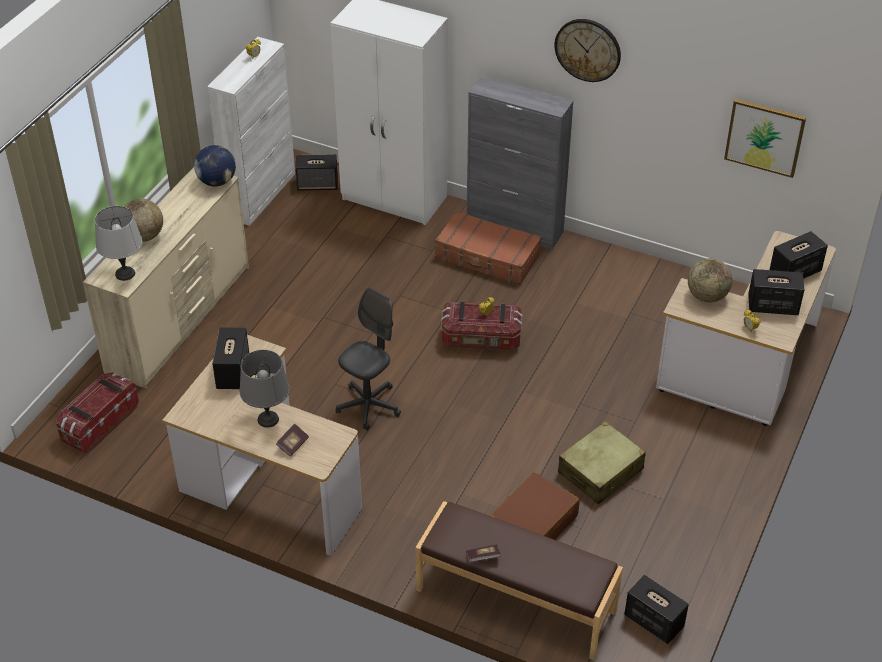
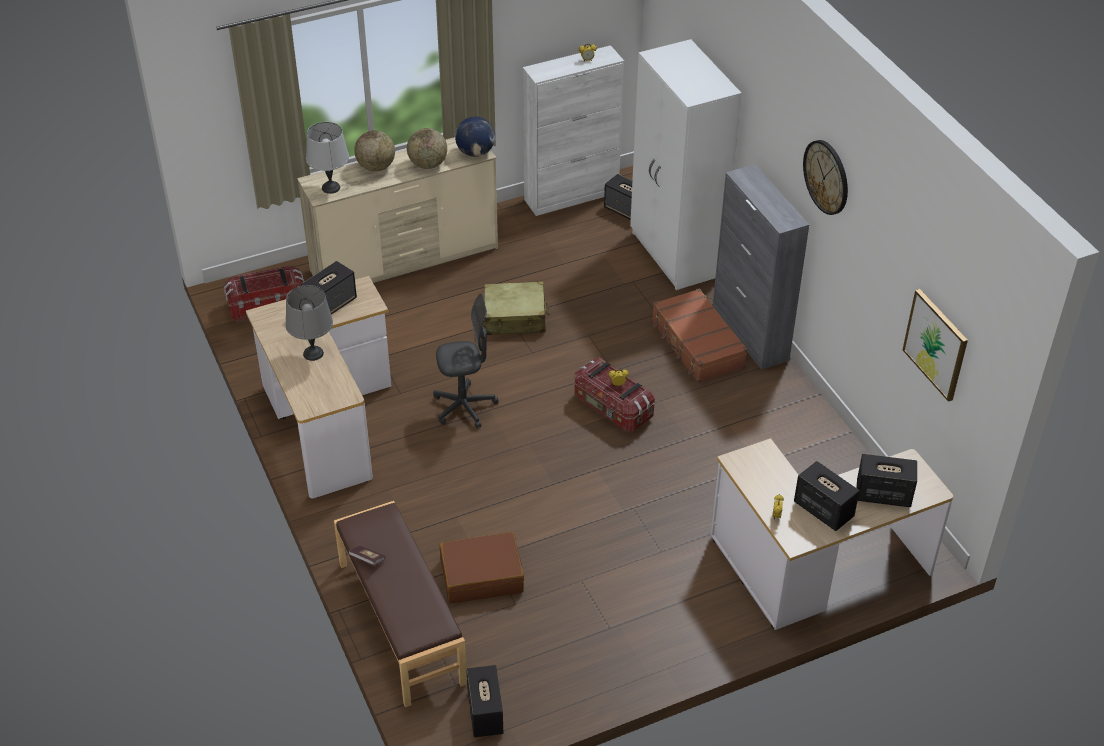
camera: 40 degrees right, 0 degrees up
book [276,424,309,457] -> none
beige suitcase [558,421,646,504] -> beige suitcase moved to [484,281,550,335]
globe [688,258,732,303] -> globe moved to [407,128,447,169]

